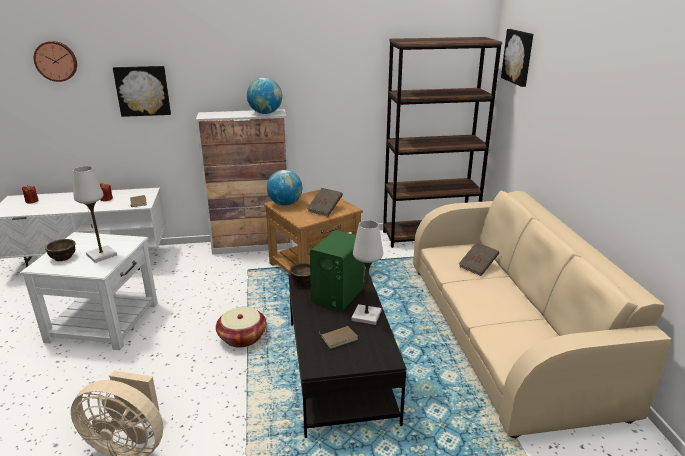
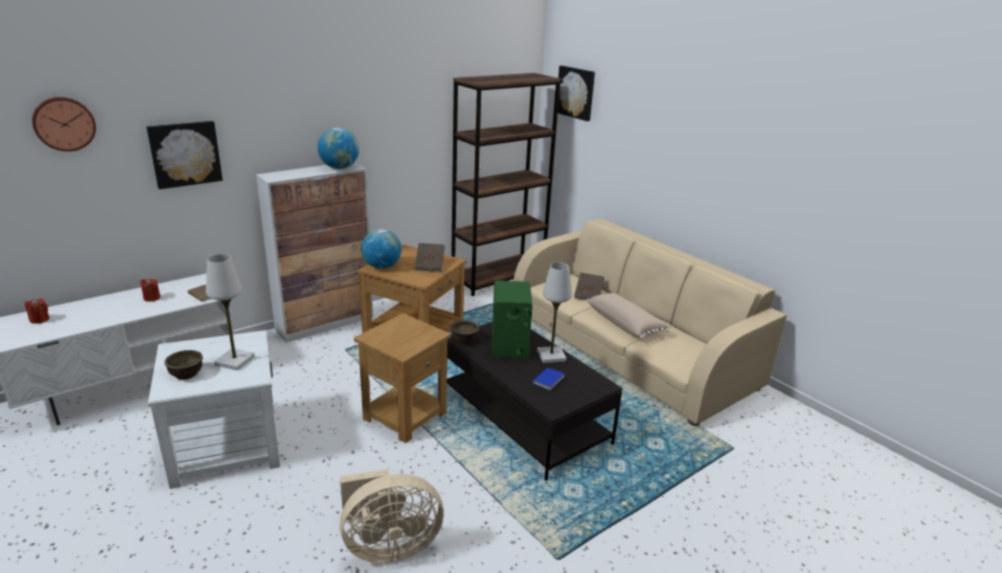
camera: 30 degrees left, 0 degrees up
basket [216,307,267,348] -> brown side table [354,313,451,443]
brown book [319,326,358,349] -> blue book [527,368,564,390]
none -> beige pillow [586,293,670,339]

